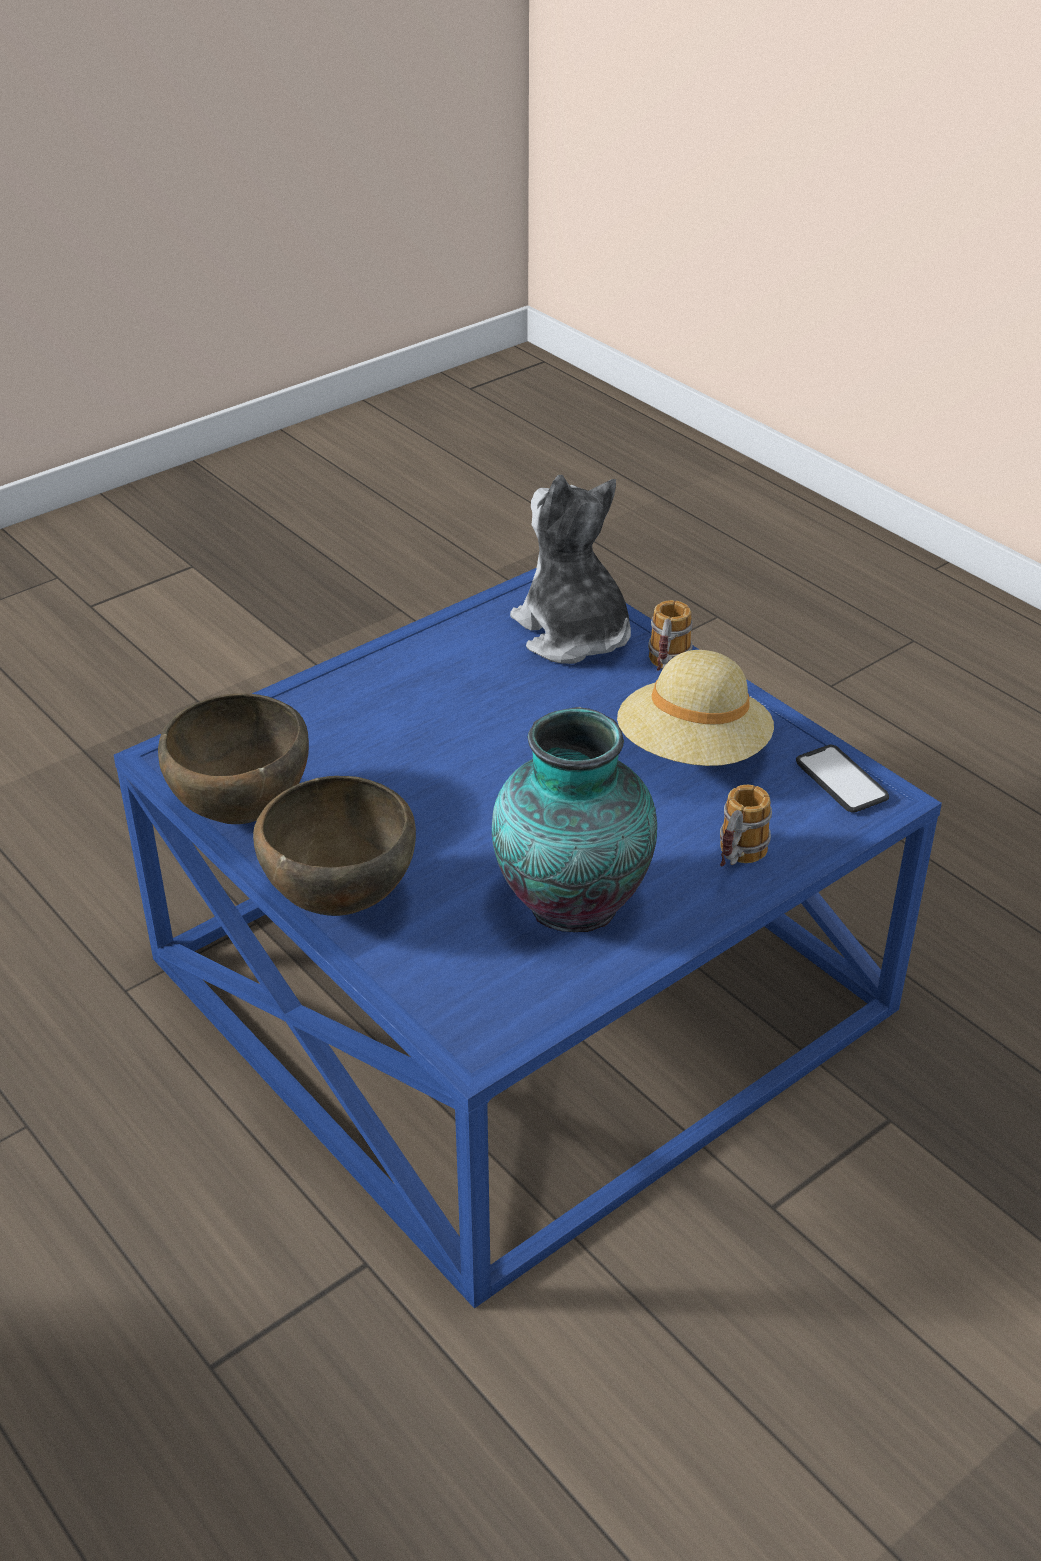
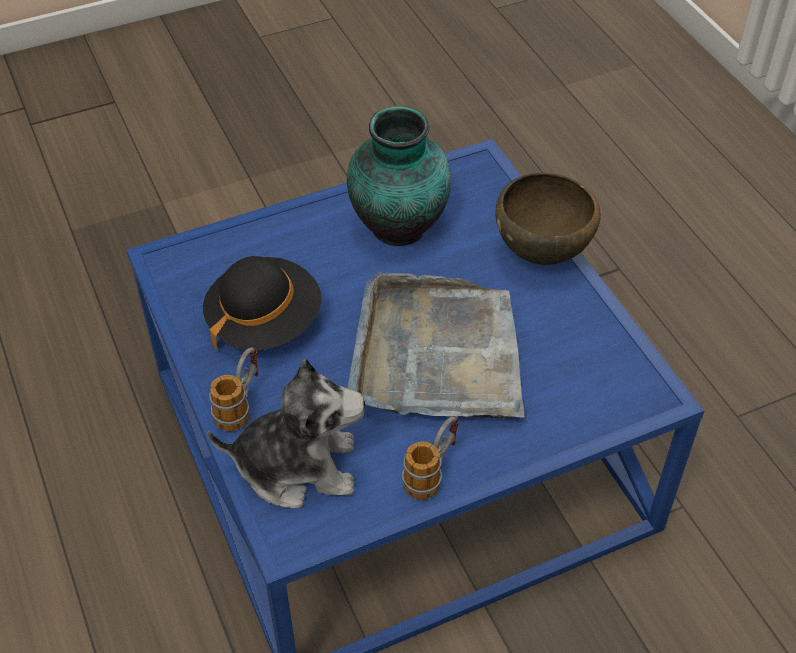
camera: 165 degrees left, 10 degrees up
brown bowl [158,693,309,824] -> none
plush toy [510,475,631,664] -> plush toy turned 75 degrees counterclockwise [208,359,365,509]
beige hat [617,650,774,766] -> black hat [203,256,322,351]
mug [720,785,772,866] -> mug moved to [402,416,459,500]
phone [796,745,889,813] -> none
none -> grey tray [347,273,525,418]

